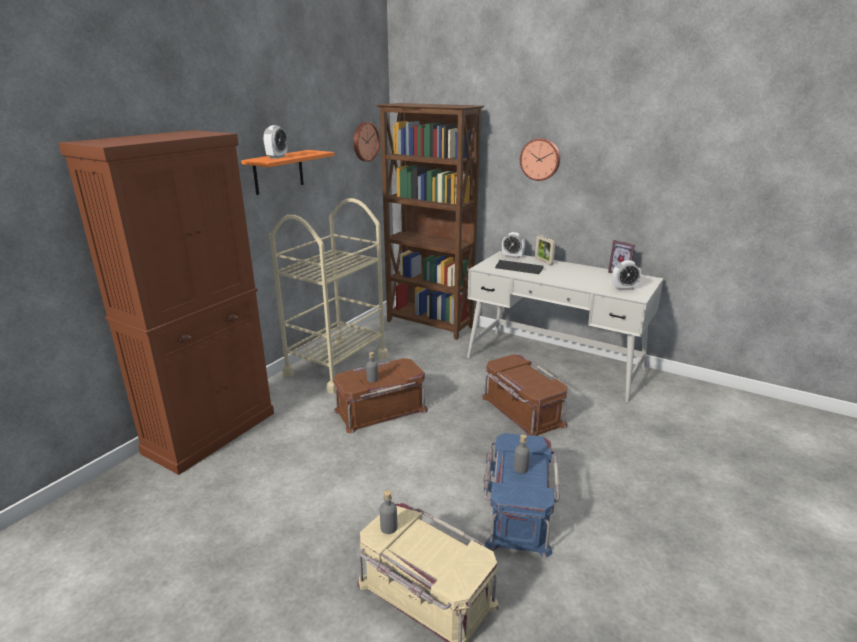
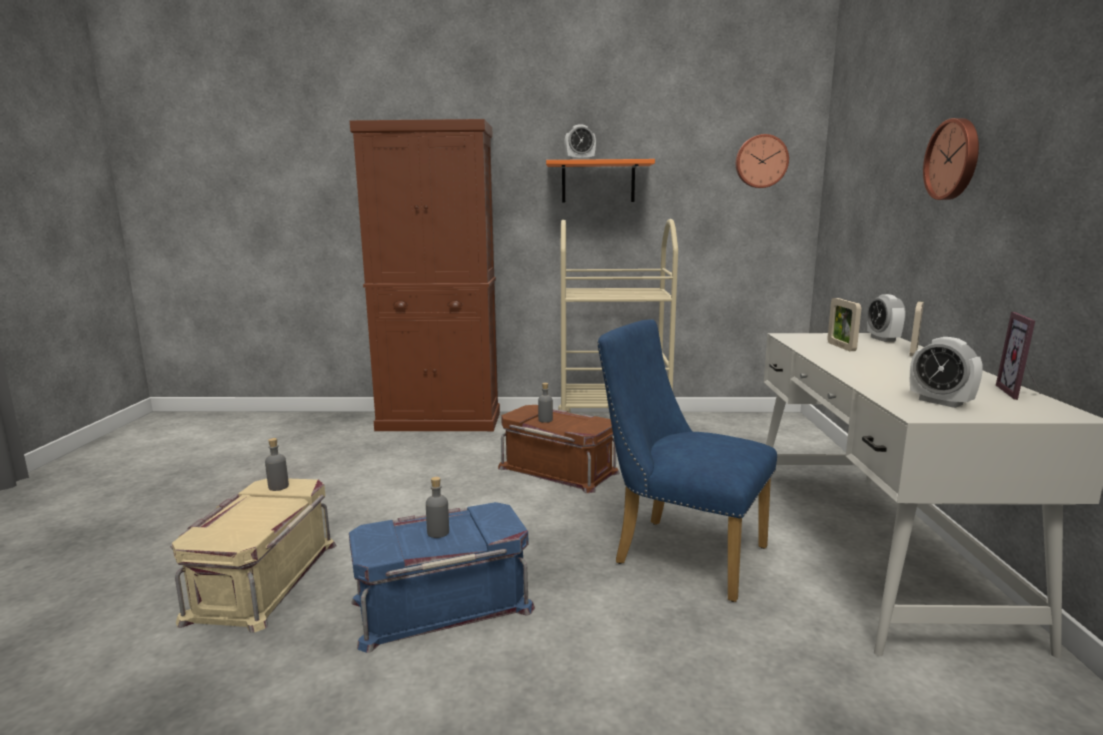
camera: 60 degrees right, 10 degrees down
brown bookcase [375,103,484,340] -> none
brown storage box [481,354,567,436] -> blue chair [597,319,777,602]
keyboard [495,260,544,274] -> picture frame [827,298,862,351]

